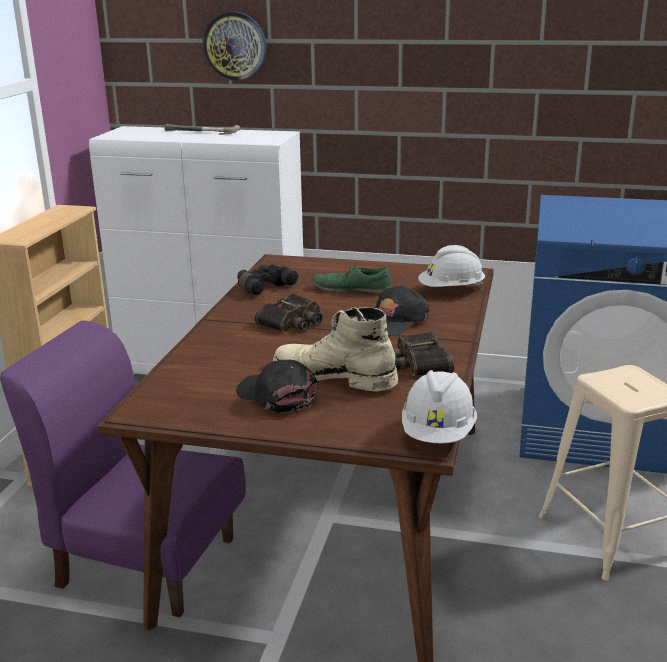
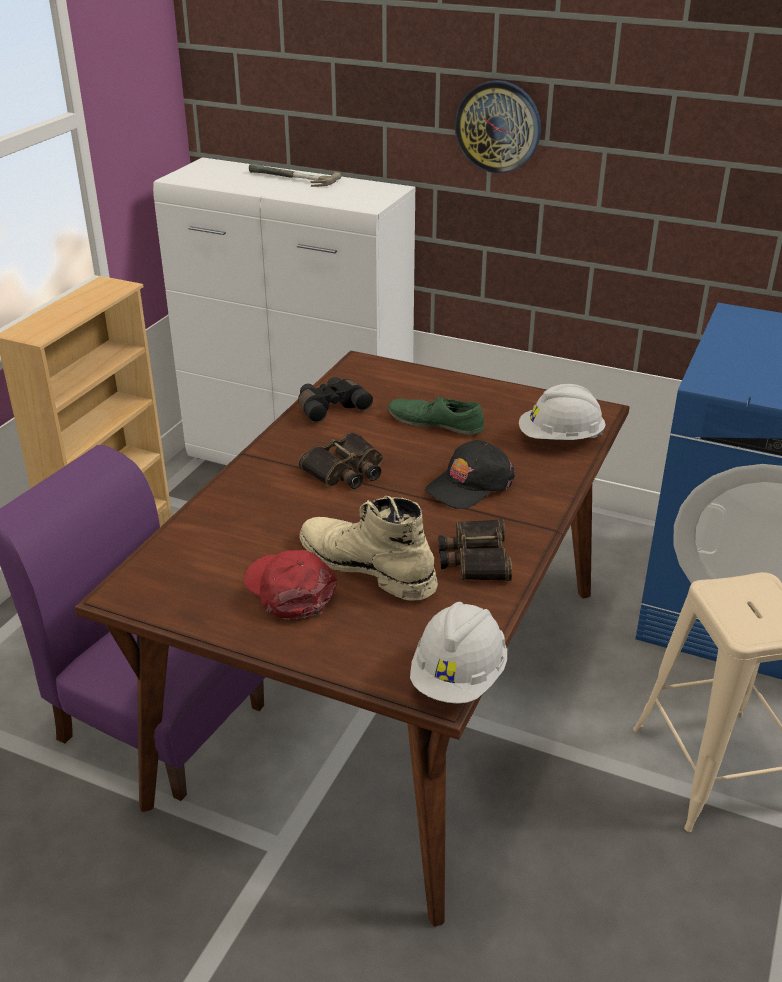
camera: 10 degrees right, 10 degrees up
wall clock [202,11,267,81] -> wall clock moved to [455,80,541,173]
black cap [237,360,318,413] -> red cap [244,550,337,619]

